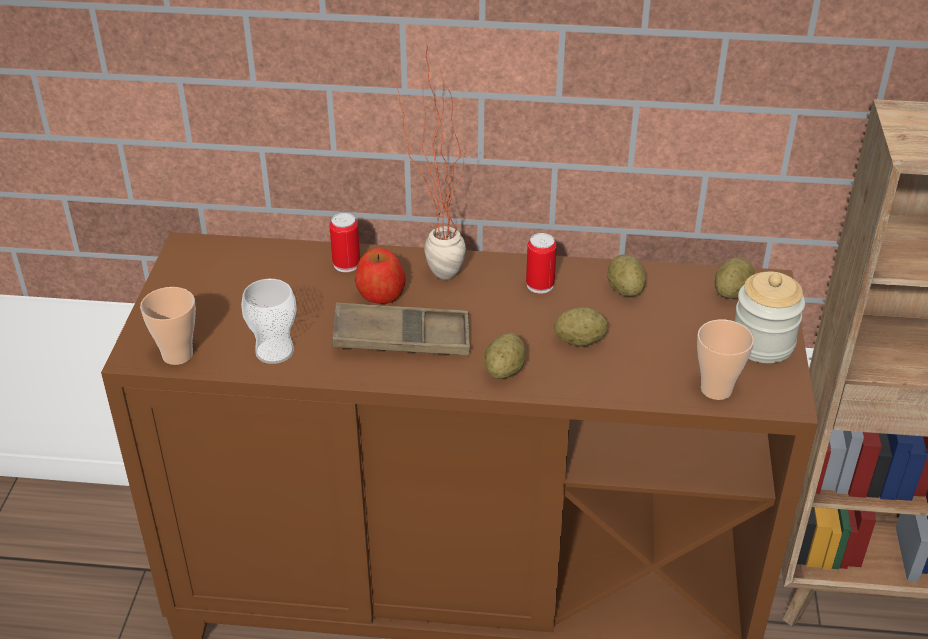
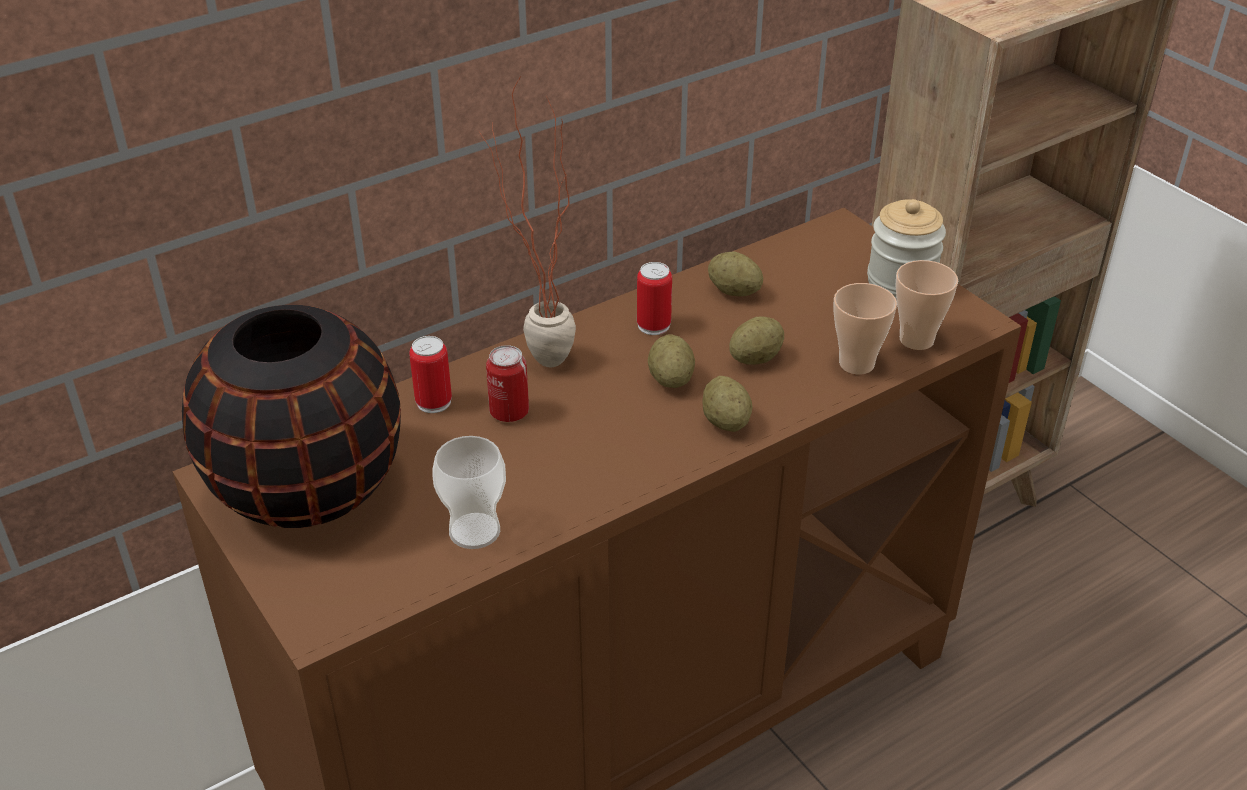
camera: 40 degrees left, 0 degrees up
cup [140,287,196,365] -> cup moved to [833,283,897,375]
brown tray [332,302,470,356] -> none
apple [355,248,406,304] -> can [486,345,529,422]
potato [714,258,754,299] -> potato moved to [648,334,695,388]
none -> black vase [182,305,401,528]

